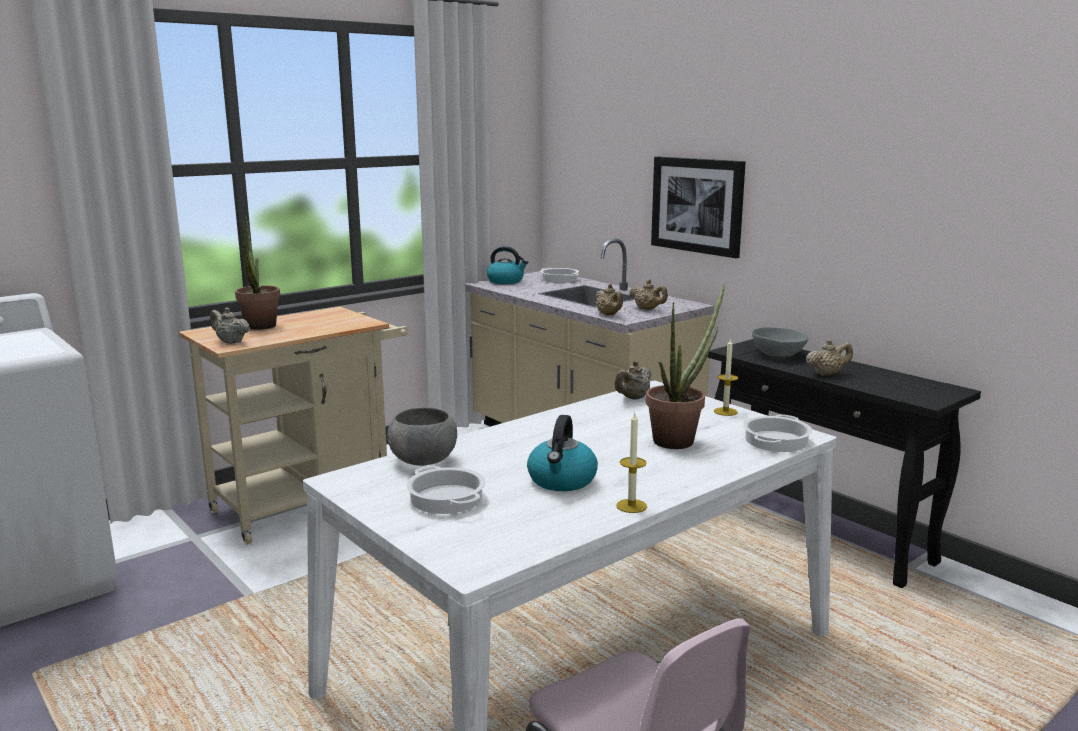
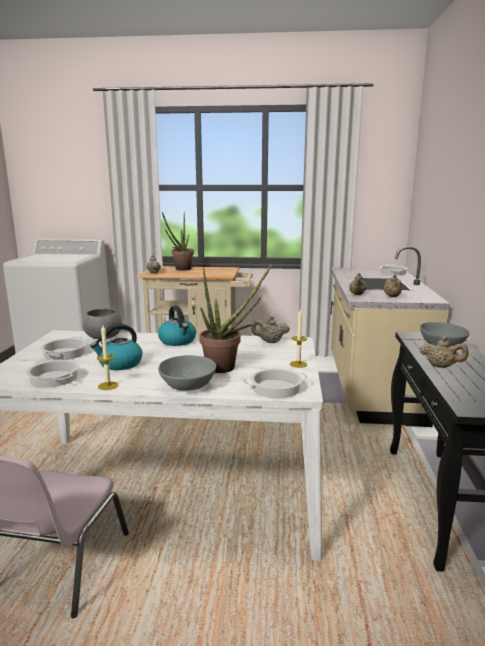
camera: 45 degrees right, 0 degrees up
kettle [487,246,528,284] -> kettle moved to [158,306,196,346]
picture [651,157,746,258] -> none
none -> cooking pot [26,359,79,388]
none -> grey bowl [158,355,216,391]

